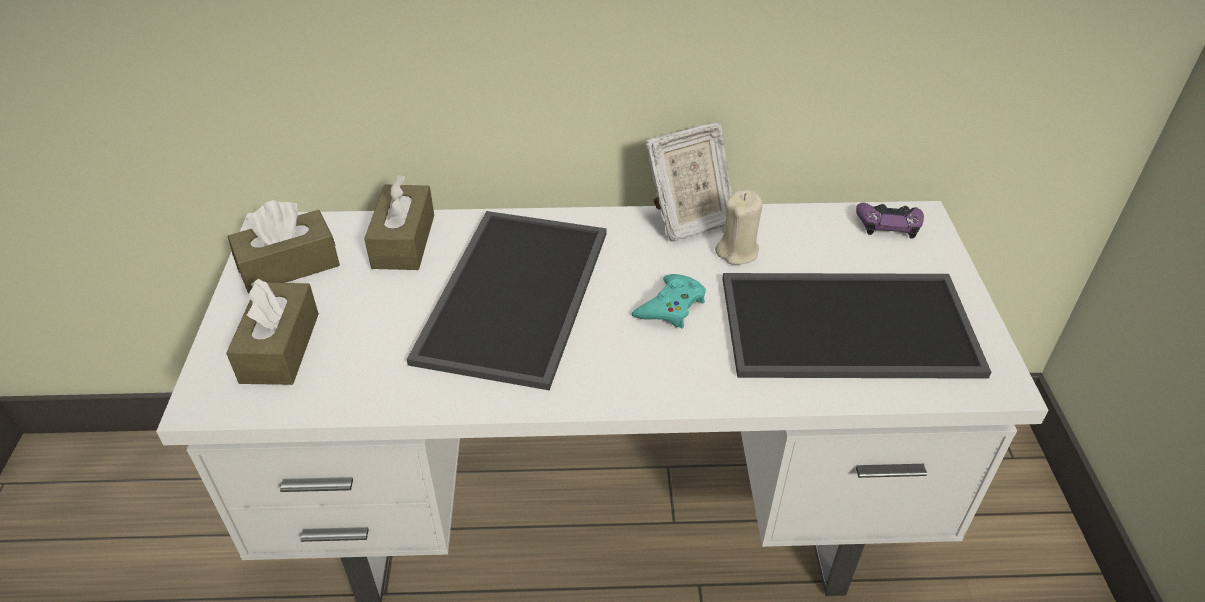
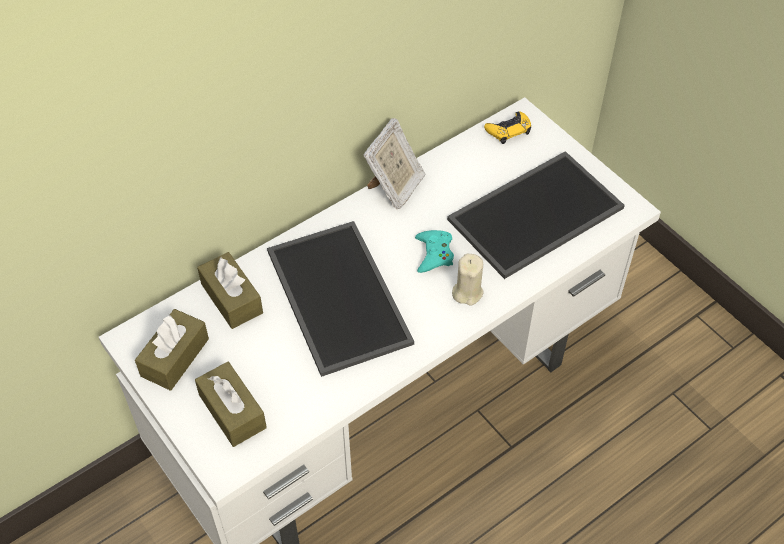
camera: 35 degrees left, 10 degrees up
beige candle [715,190,763,265] -> beige candle moved to [452,254,484,305]
purple game controller [856,203,924,239] -> yellow game controller [484,111,531,144]

